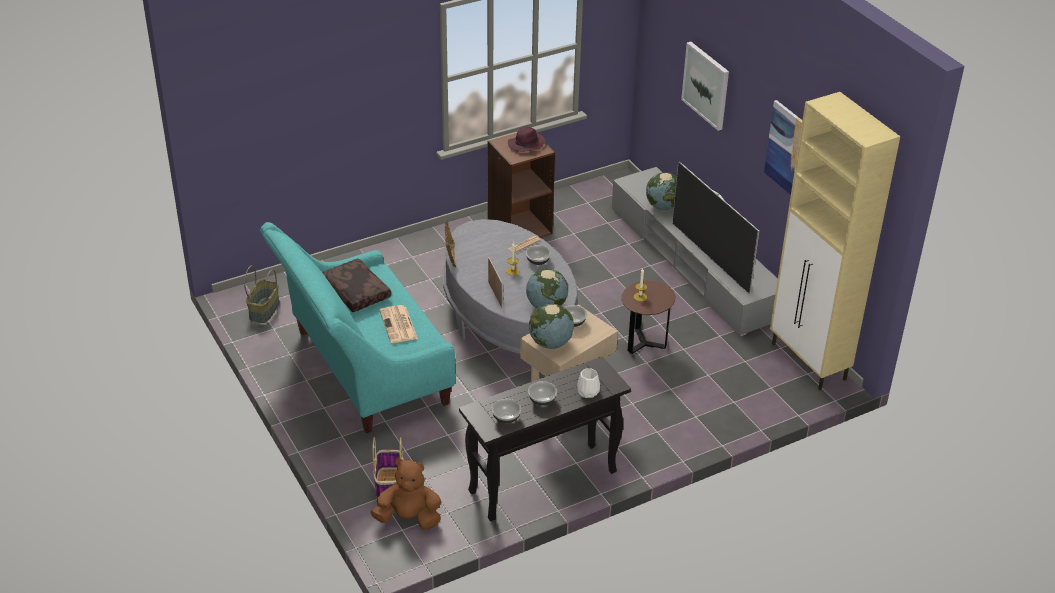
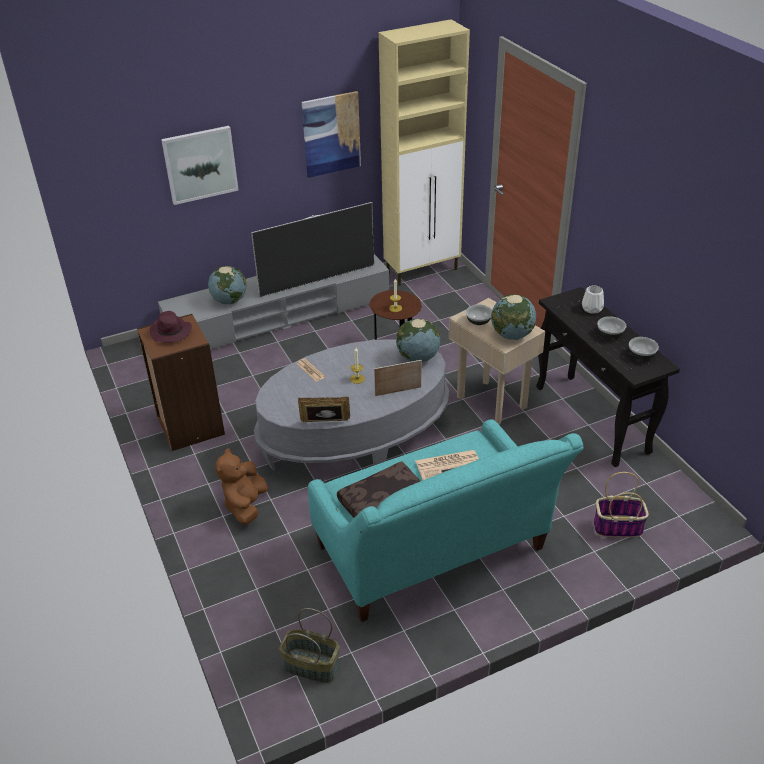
camera: 85 degrees left, 0 degrees up
brown plush toy [370,458,441,530] -> brown plush toy moved to [215,448,268,525]
bowl [526,245,551,265] -> none

